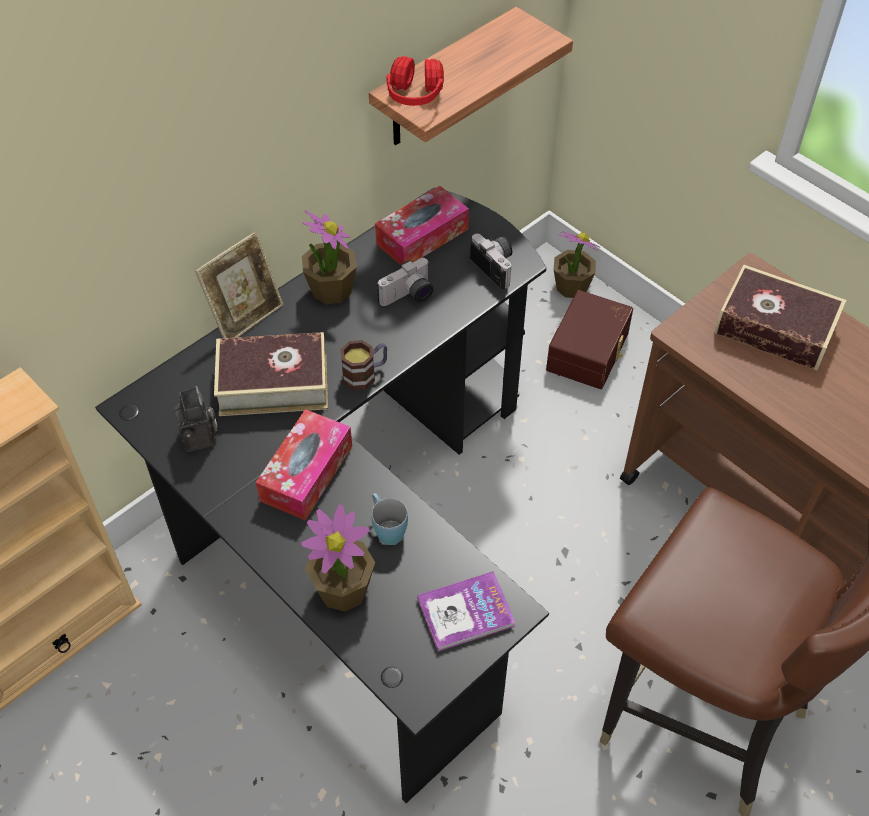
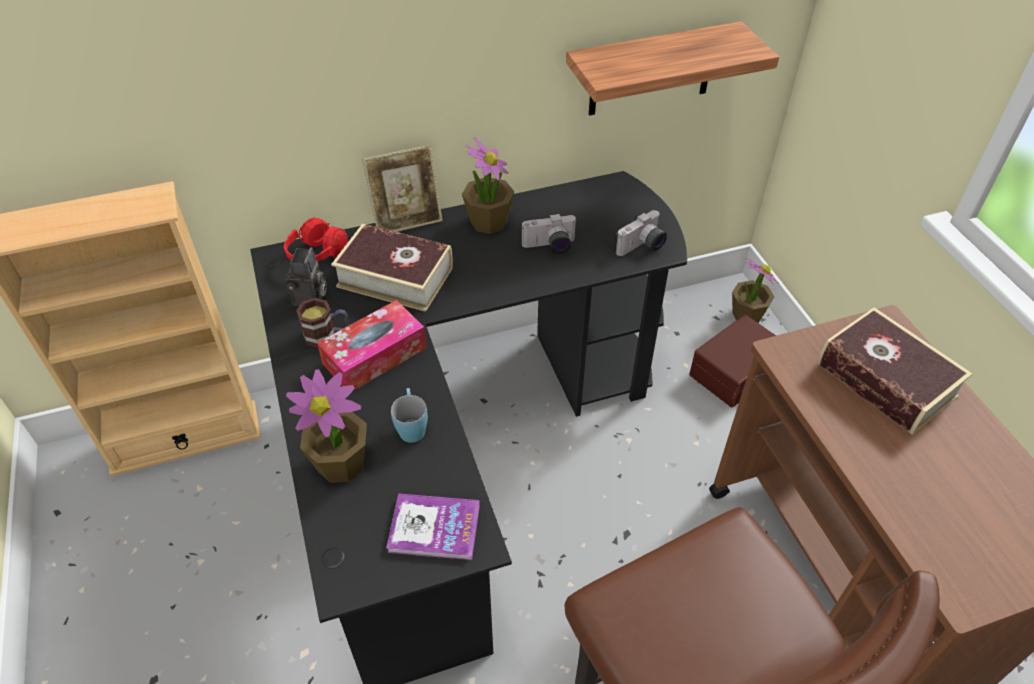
camera: 25 degrees right, 5 degrees down
mug [340,340,387,390] -> mug moved to [296,298,349,348]
tissue box [375,186,469,265] -> none
red headphones [386,56,444,106] -> red headphones moved to [284,218,348,262]
camera [470,234,512,289] -> camera turned 60 degrees clockwise [614,210,667,256]

